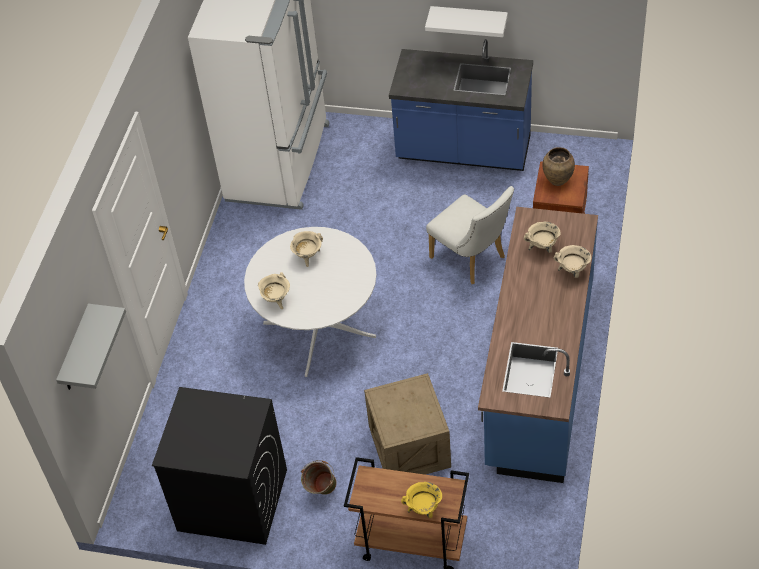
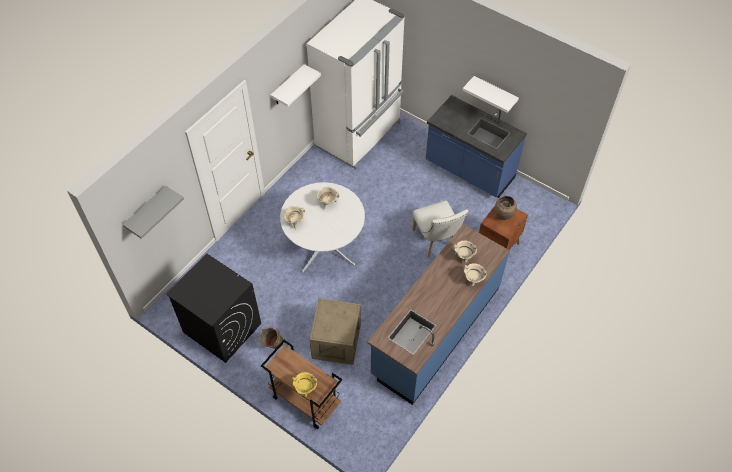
camera: 20 degrees right, 5 degrees up
none -> white shelf [271,64,321,107]

